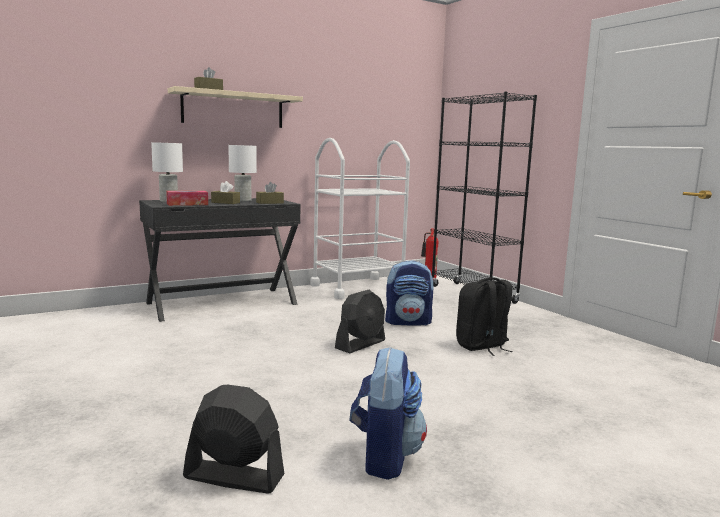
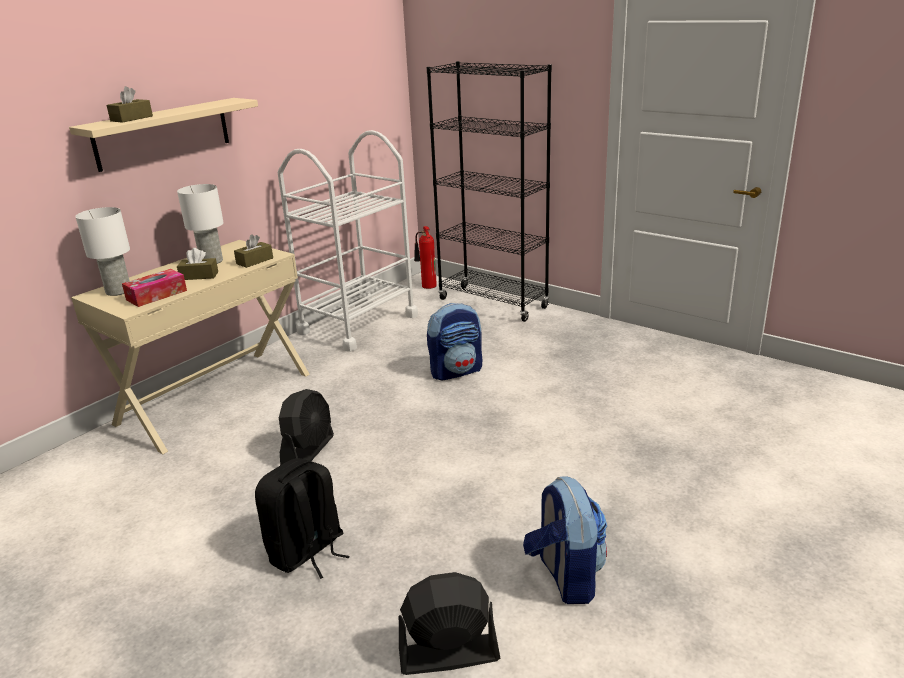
camera: 20 degrees left, 15 degrees up
black desk [139,198,301,322] -> beige desk [71,240,310,454]
black fan [335,290,385,353] -> black fan moved to [279,389,334,465]
black backpack [456,278,513,356] -> black backpack moved to [255,458,350,579]

